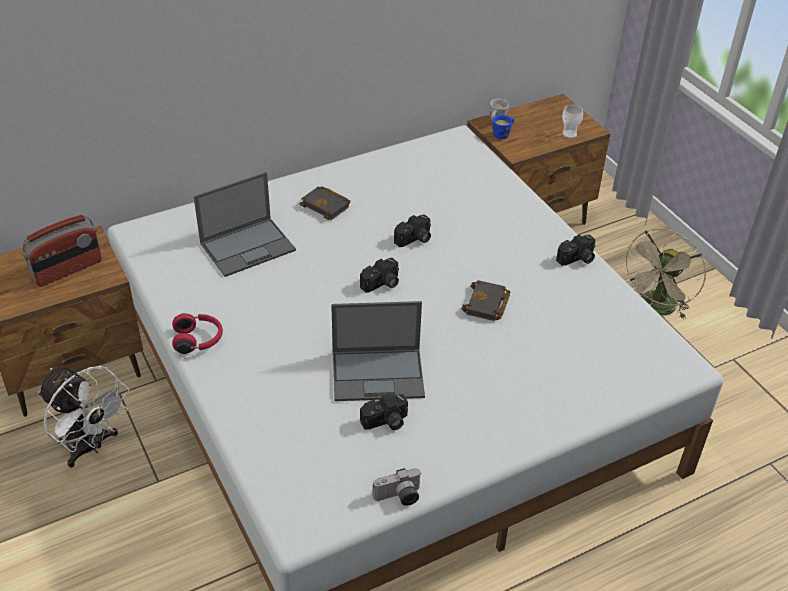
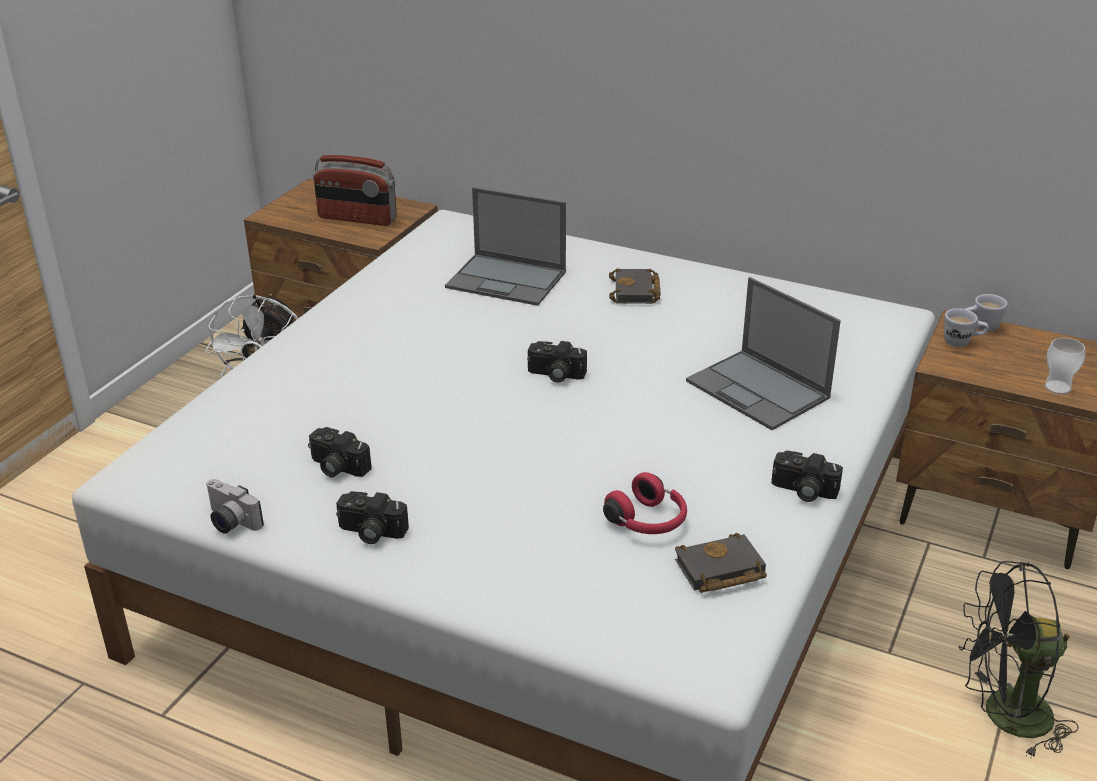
camera: 55 degrees right, 10 degrees down
red headphones [172,313,223,354] -> red headphones moved to [603,472,687,534]
laptop [331,301,425,401] -> laptop moved to [686,277,841,430]
camera [394,214,431,247] -> camera moved to [336,491,409,544]
black book [461,280,510,321] -> black book moved to [675,533,767,593]
blue mug [493,115,514,139] -> white mug [944,308,989,347]
beige fan [621,229,706,319] -> black fan [959,561,1079,759]

